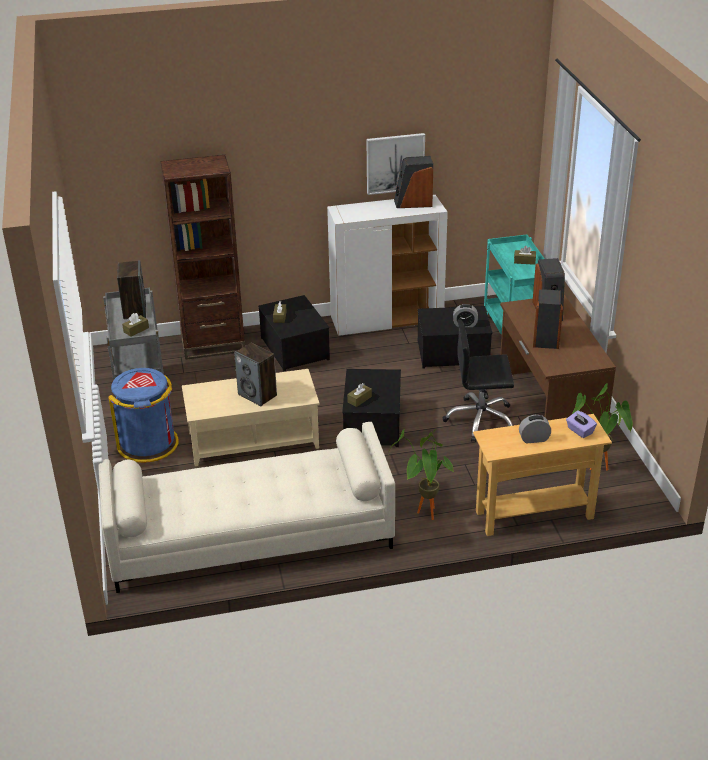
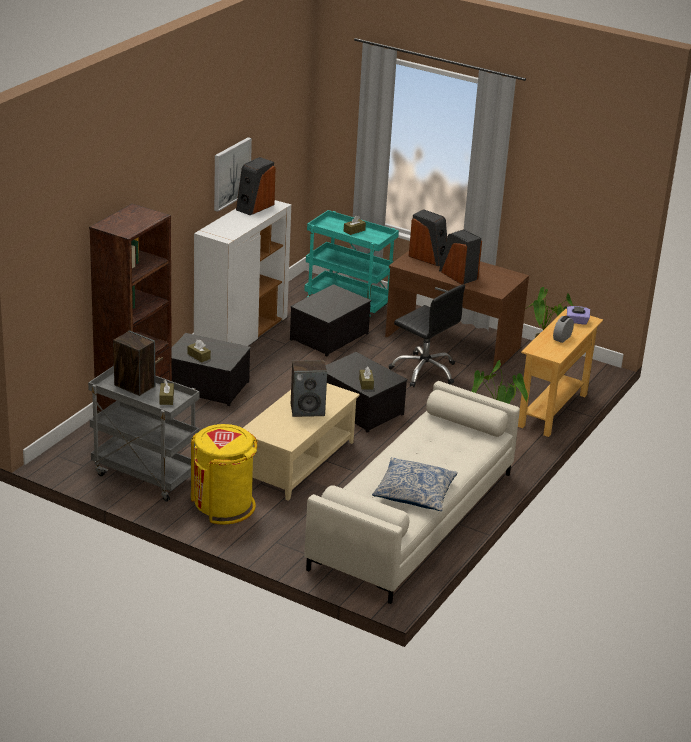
camera: 50 degrees left, 5 degrees down
blue trash can [108,368,179,463] -> yellow trash can [191,424,258,524]
black office chair [443,319,514,442] -> black office chair turned 90 degrees counterclockwise [389,284,465,387]
alarm clock [453,304,478,327] -> none
none -> pillow [372,457,458,511]

